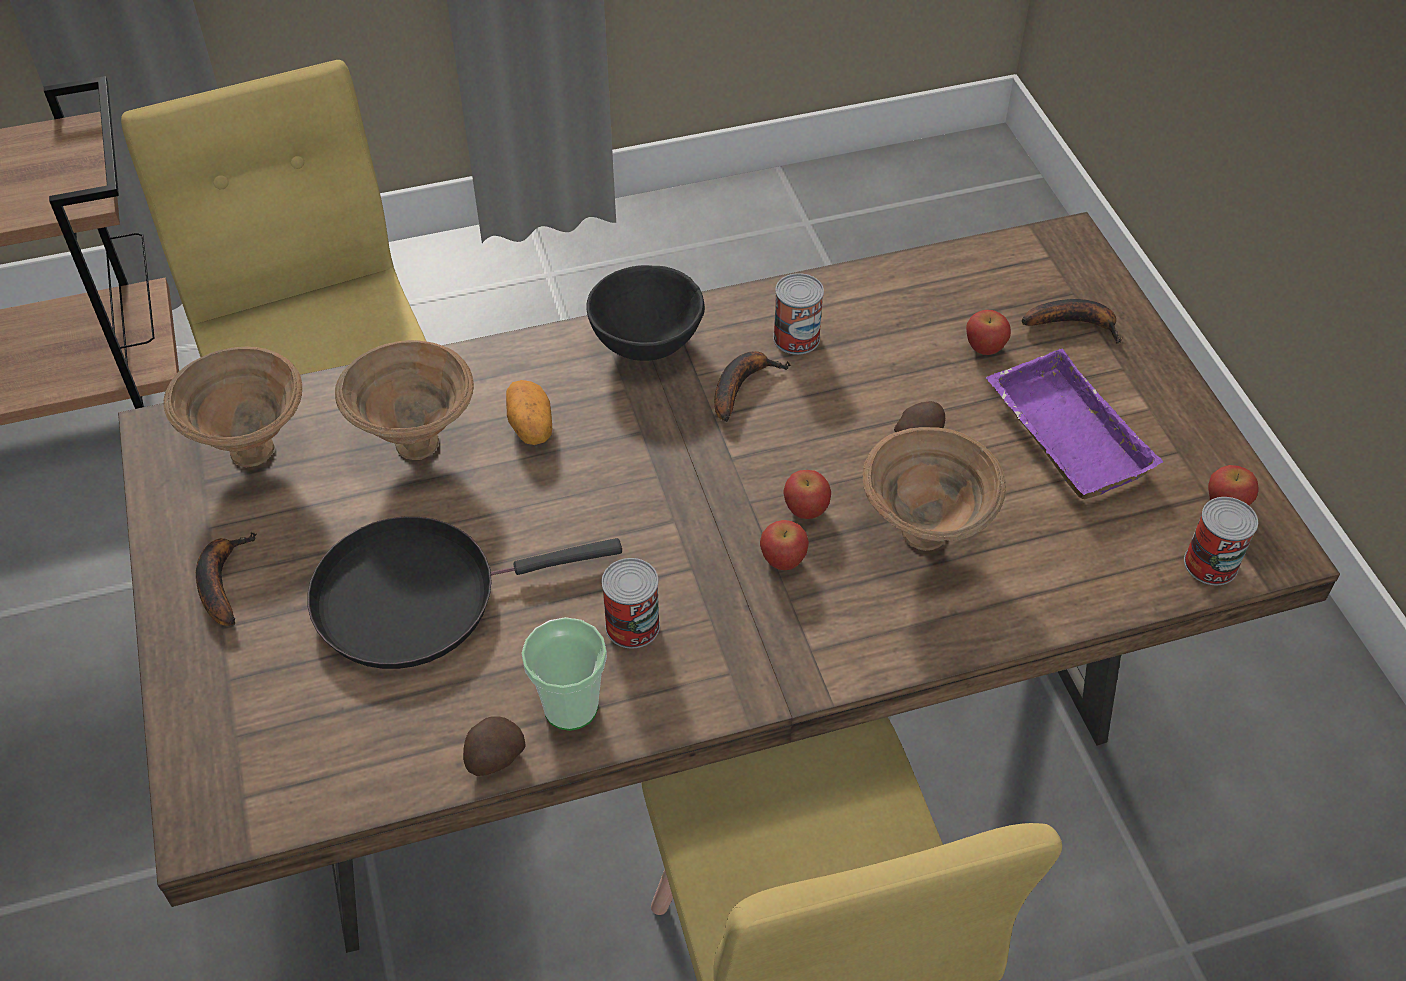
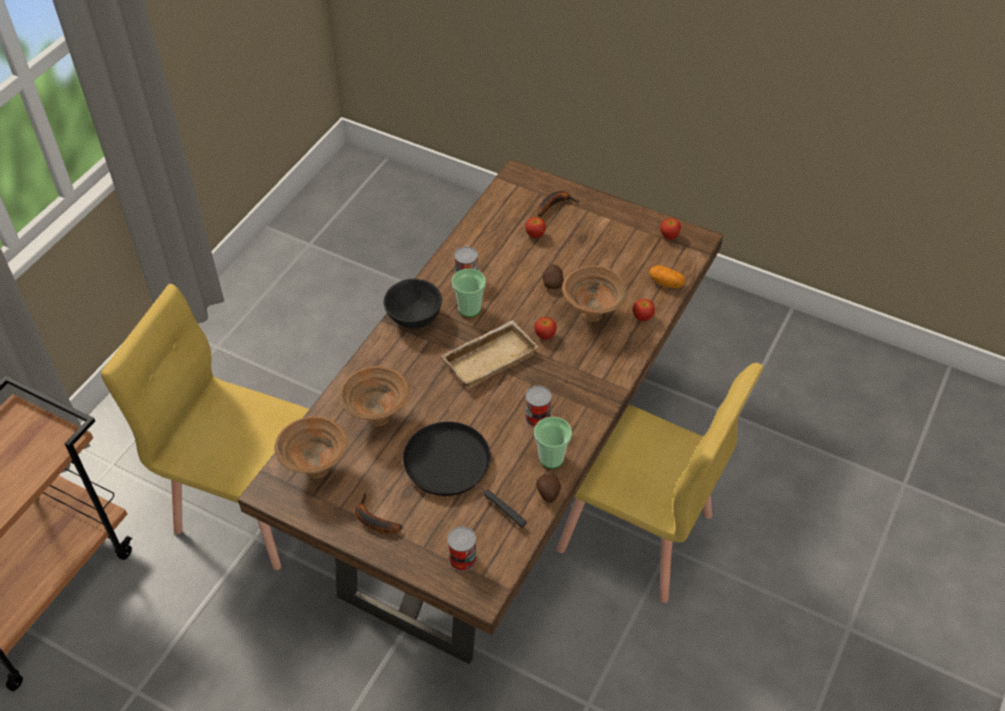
camera: 45 degrees left, 0 degrees up
black frying pan [307,517,622,669] -> black frying pan turned 105 degrees clockwise [403,422,527,527]
potato [506,380,552,445] -> potato moved to [649,265,686,288]
banana [714,351,791,422] -> cup [452,269,486,317]
apple [760,520,809,570] -> apple moved to [633,299,655,321]
purple tray [986,349,1163,499] -> none
can [1184,497,1258,585] -> can moved to [448,527,477,571]
none -> beige tray [442,320,538,387]

